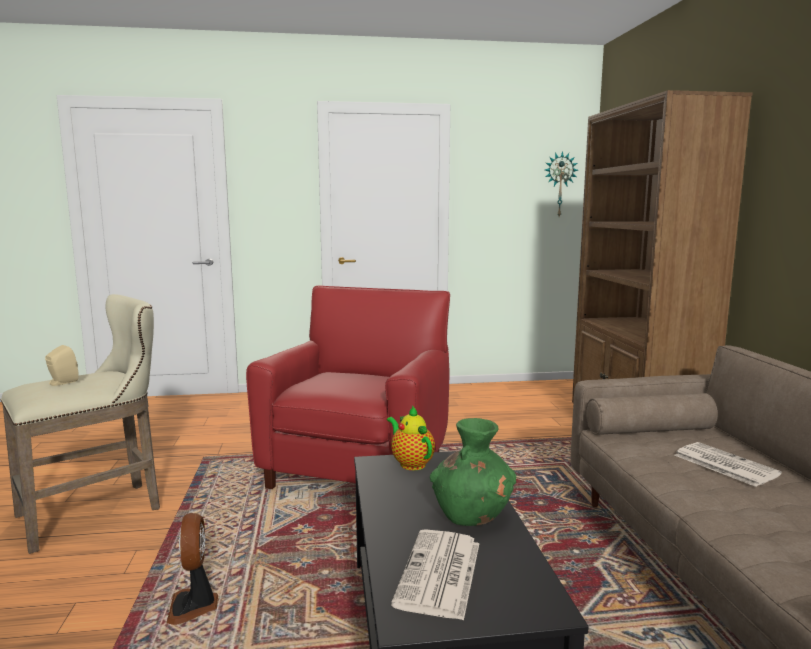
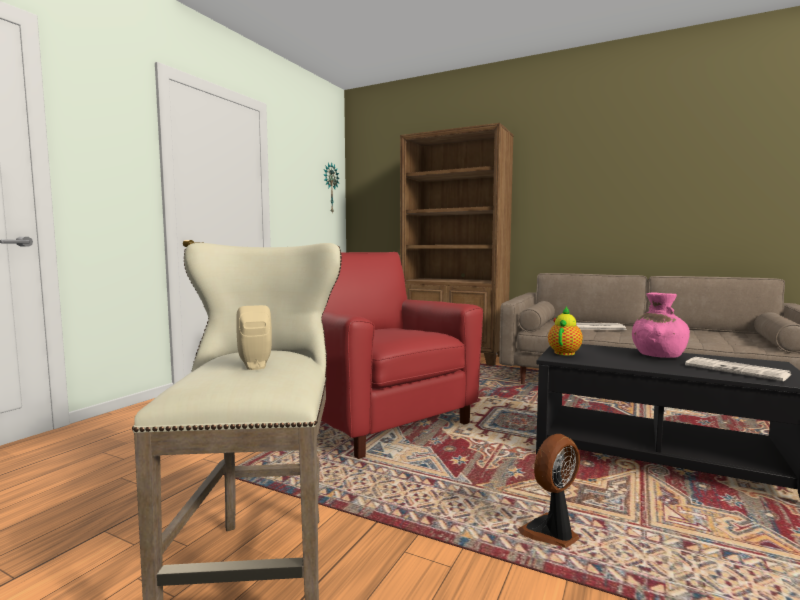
camera: 55 degrees left, 5 degrees down
fan [167,513,218,625] -> fan turned 120 degrees clockwise [518,434,580,548]
teapot [387,405,435,470] -> teapot turned 120 degrees clockwise [548,307,583,356]
green vase [430,418,516,526] -> pink vase [632,292,690,358]

